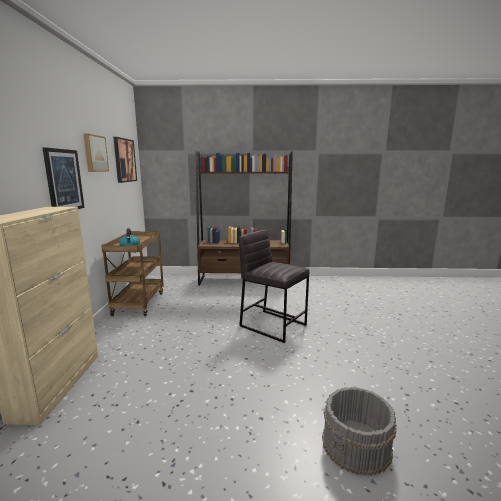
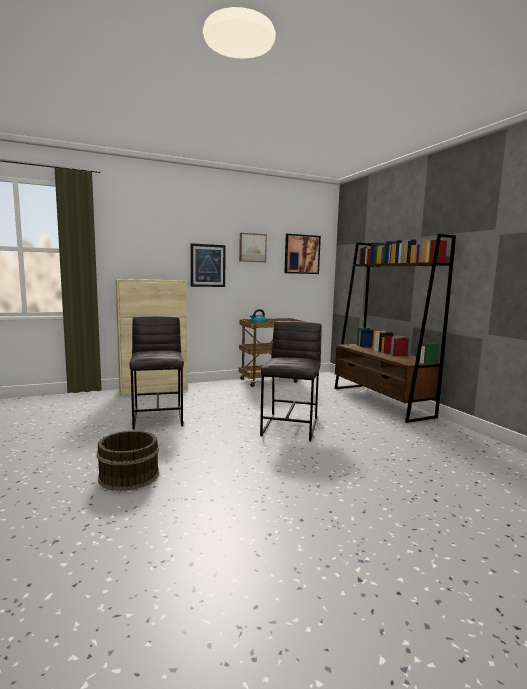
camera: 65 degrees right, 5 degrees down
grey bucket [322,387,397,476] -> brown bucket [97,430,159,491]
none -> grey stool [129,316,184,430]

